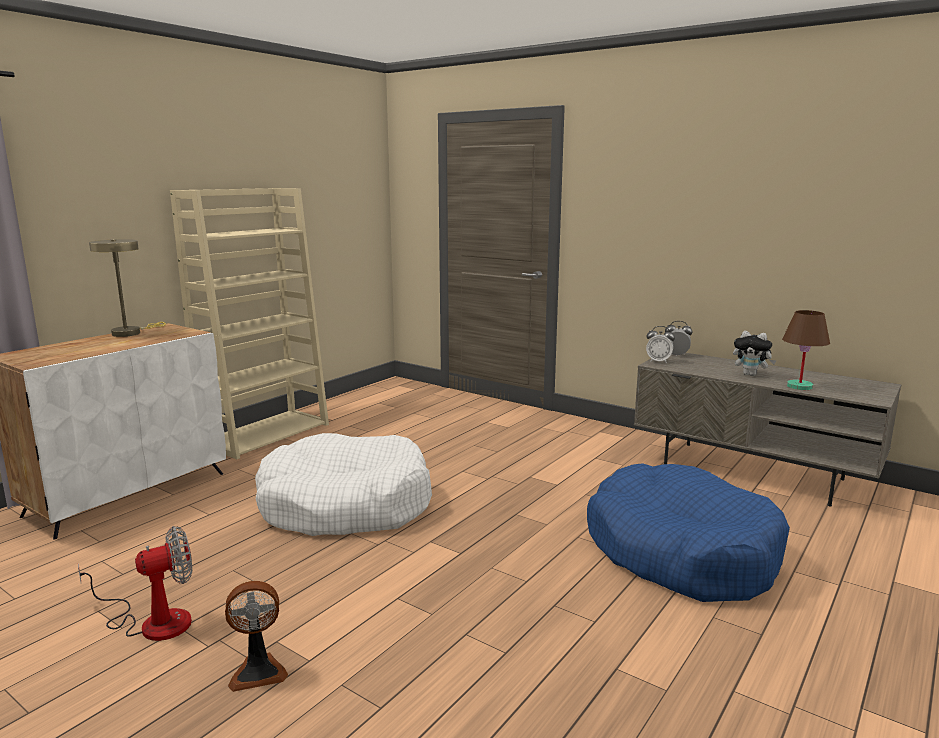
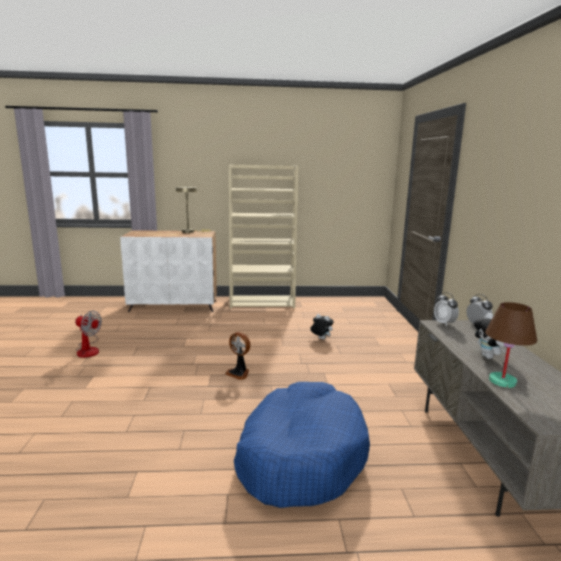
camera: 50 degrees right, 0 degrees up
fan [225,581,288,692] -> fan moved to [225,332,250,380]
white dog bed [255,433,432,536] -> none
none -> plush toy [310,314,334,340]

